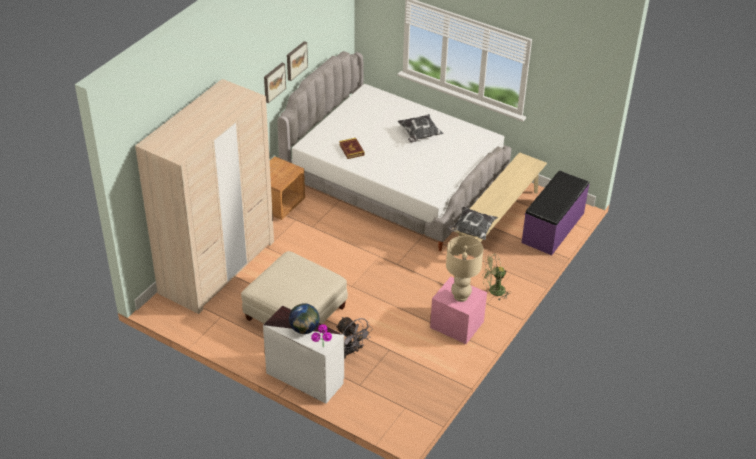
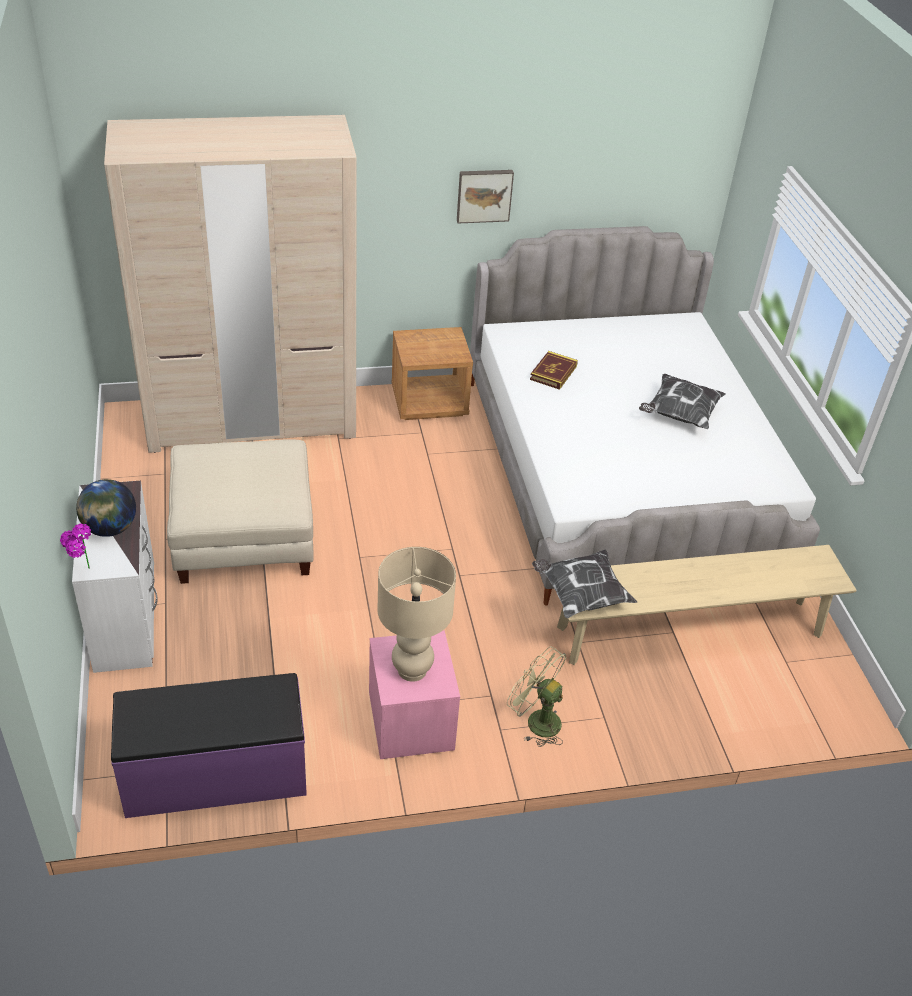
camera: 45 degrees right, 0 degrees up
picture [287,41,308,81] -> none
grey fan [336,317,373,359] -> none
purple bench [521,171,589,255] -> purple bench moved to [111,673,307,818]

